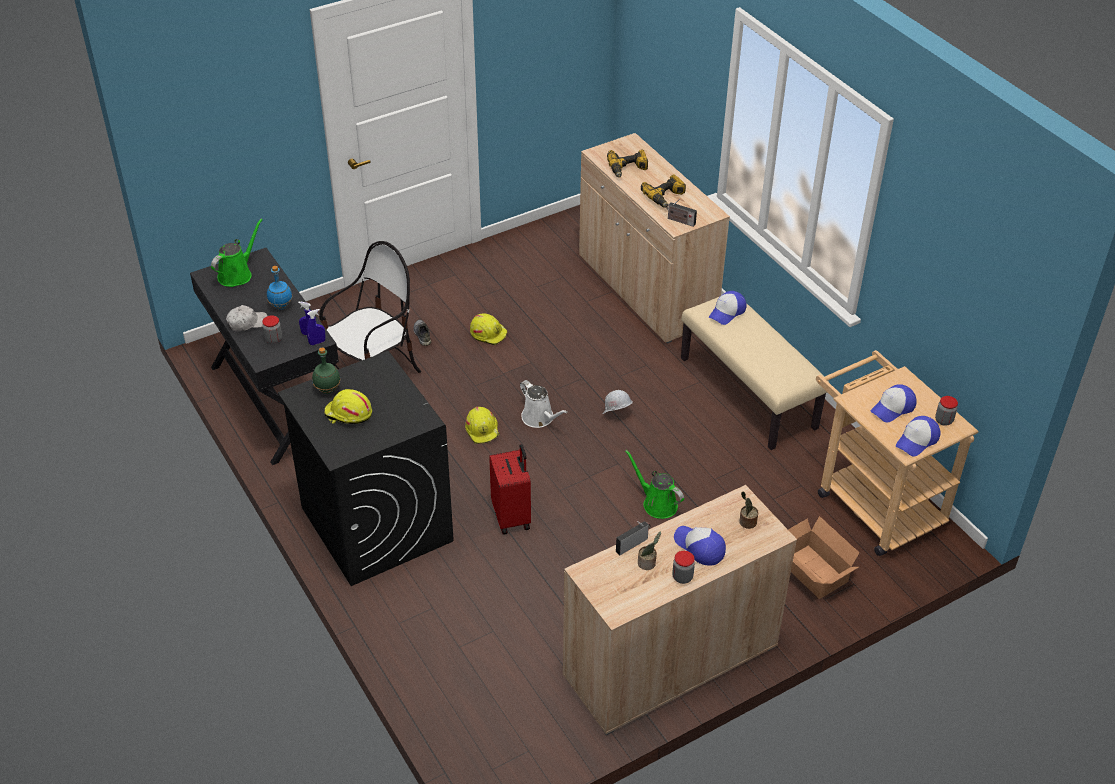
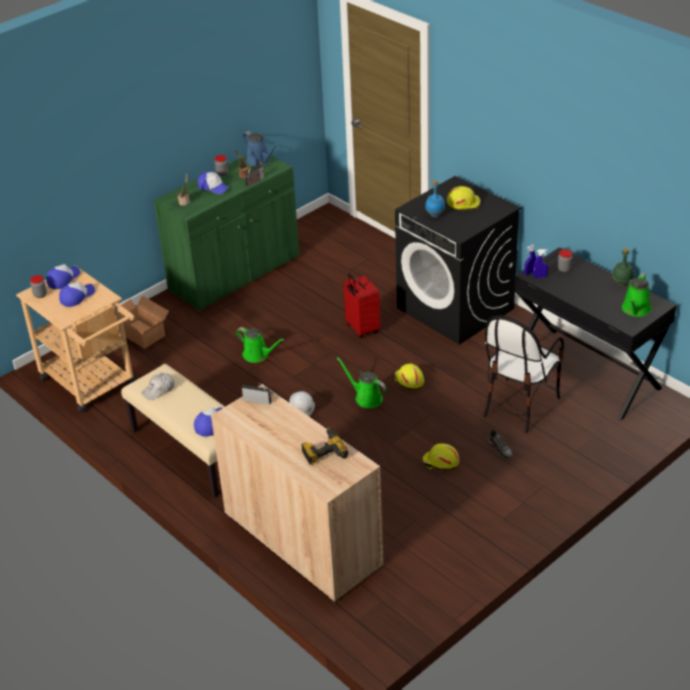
camera: 170 degrees right, 5 degrees down
white cap [226,305,268,331] -> white cap moved to [141,373,174,400]
blue bottle [267,266,293,310] -> blue bottle moved to [425,180,445,217]
green bottle [312,347,340,394] -> green bottle moved to [612,248,634,286]
white watering can [520,380,568,428] -> green watering can [337,357,386,408]
beige cabinet [563,485,797,735] -> green cabinet [154,155,300,311]
power drill [641,174,686,208] -> none
none -> blue watering can [243,131,279,166]

